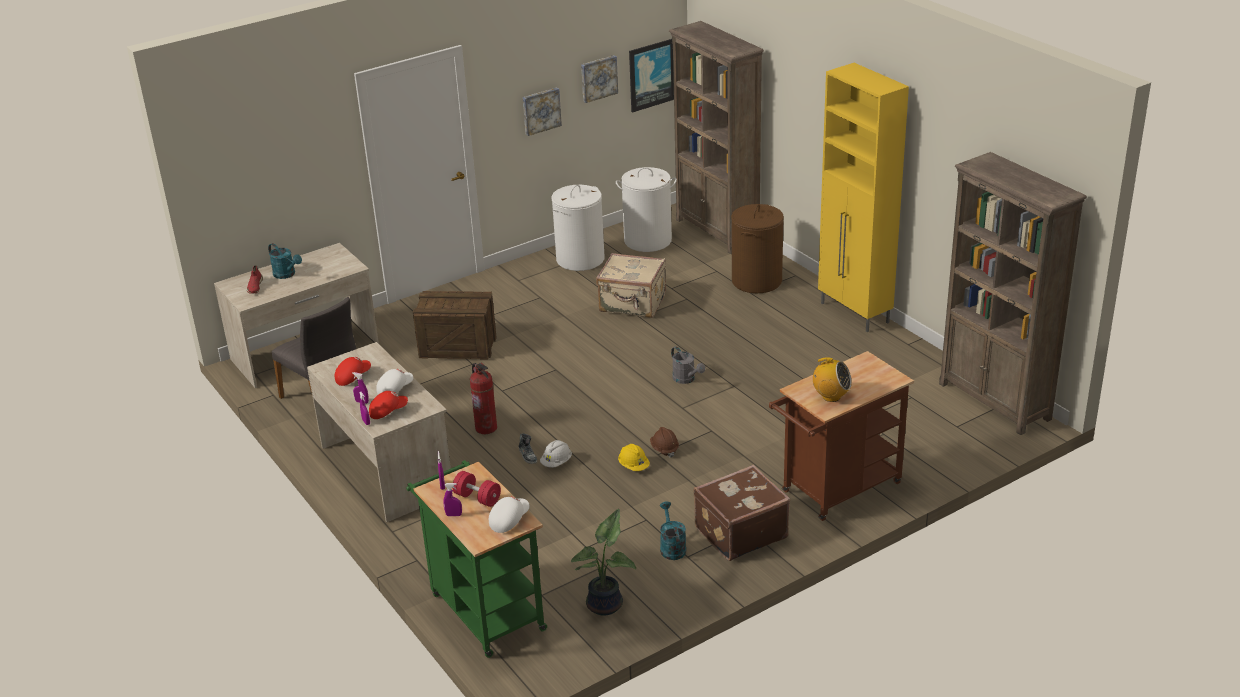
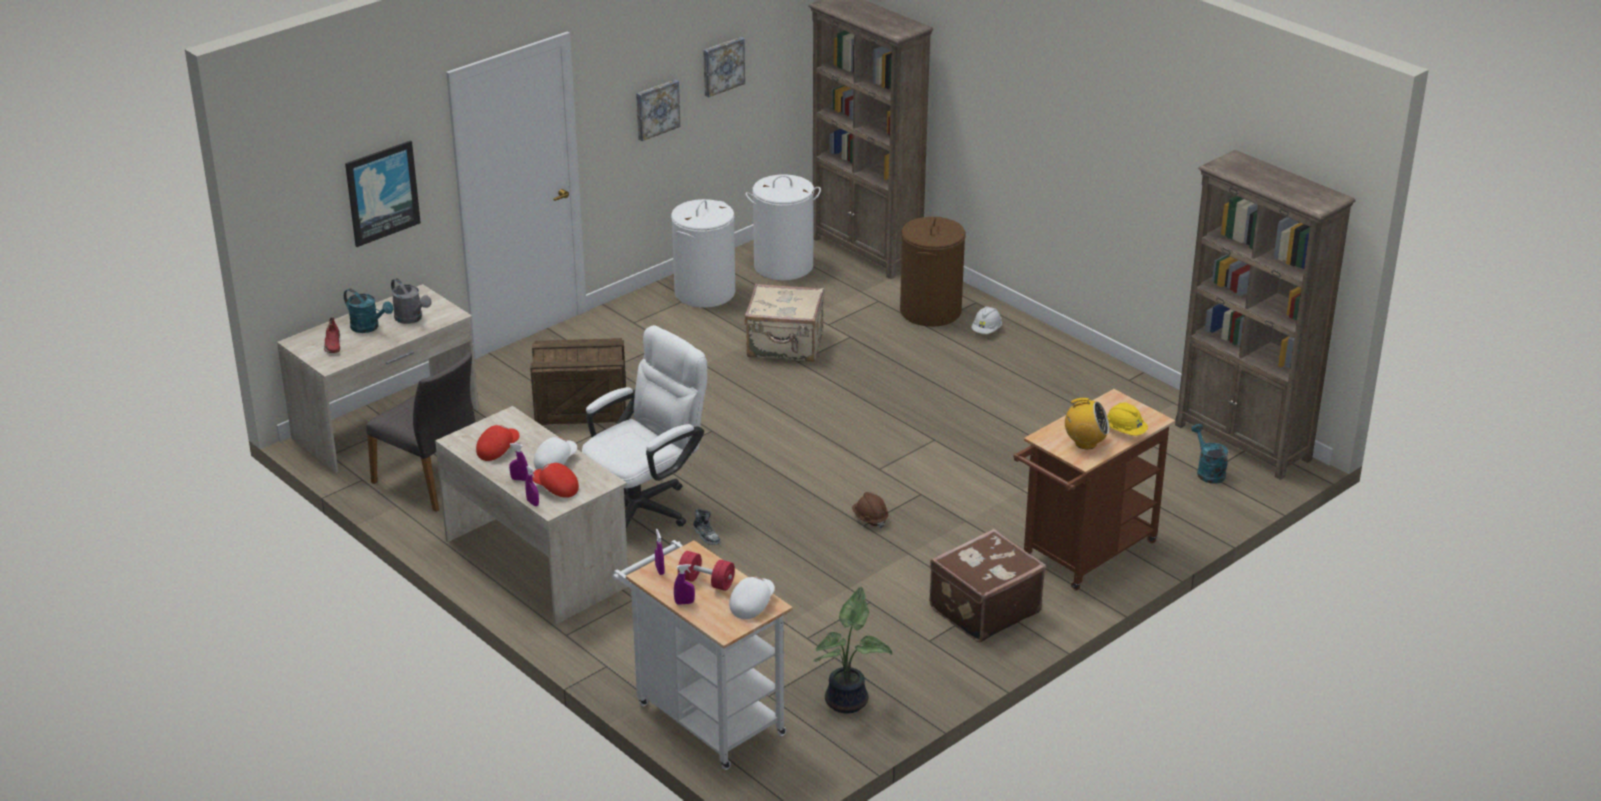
camera: 10 degrees left, 0 degrees up
red cap [369,391,408,419] -> red cap turned 120 degrees counterclockwise [532,463,579,498]
green cart [406,460,547,658] -> white cart [613,540,793,770]
fire extinguisher [470,362,497,434] -> white office chair [582,325,707,529]
white hard hat [540,440,572,468] -> white hard hat moved to [971,306,1002,334]
yellow hard hat [618,444,650,471] -> yellow hard hat moved to [1107,402,1148,436]
picture [629,39,674,113] -> picture moved to [345,140,421,247]
turquoise watering can [660,501,686,560] -> turquoise watering can moved to [1191,424,1228,484]
grey watering can [671,346,705,384] -> grey watering can moved to [391,278,431,324]
yellow cabinet [818,63,909,332] -> none

